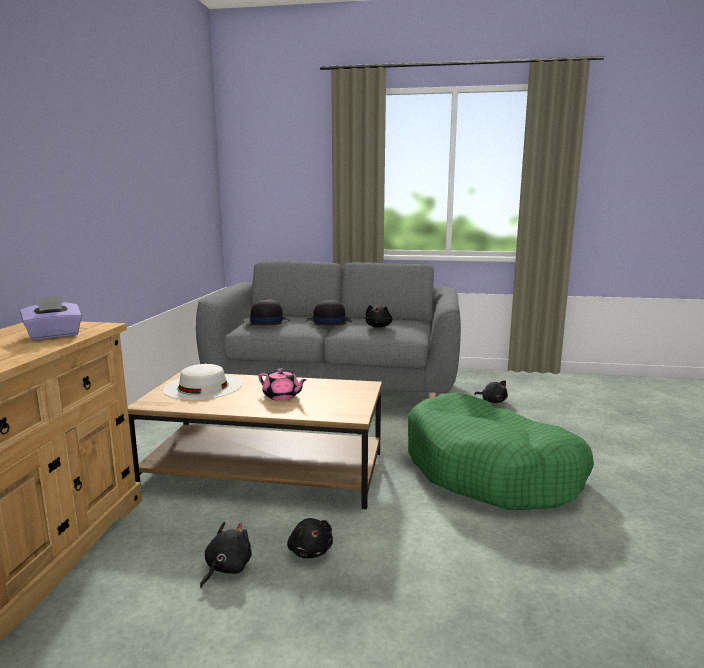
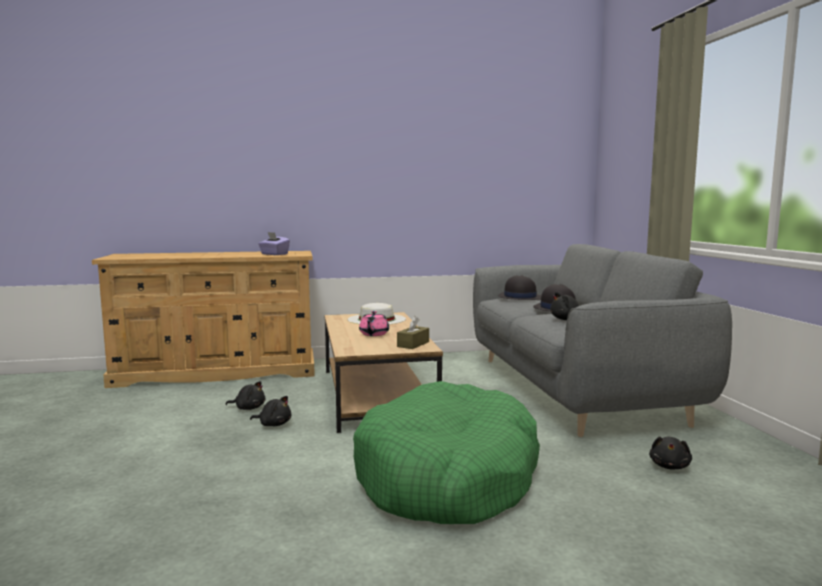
camera: 70 degrees right, 5 degrees down
black plush toy [287,518,333,558] -> black plush toy turned 120 degrees counterclockwise [250,396,291,426]
none -> brown tissue box [397,316,429,349]

